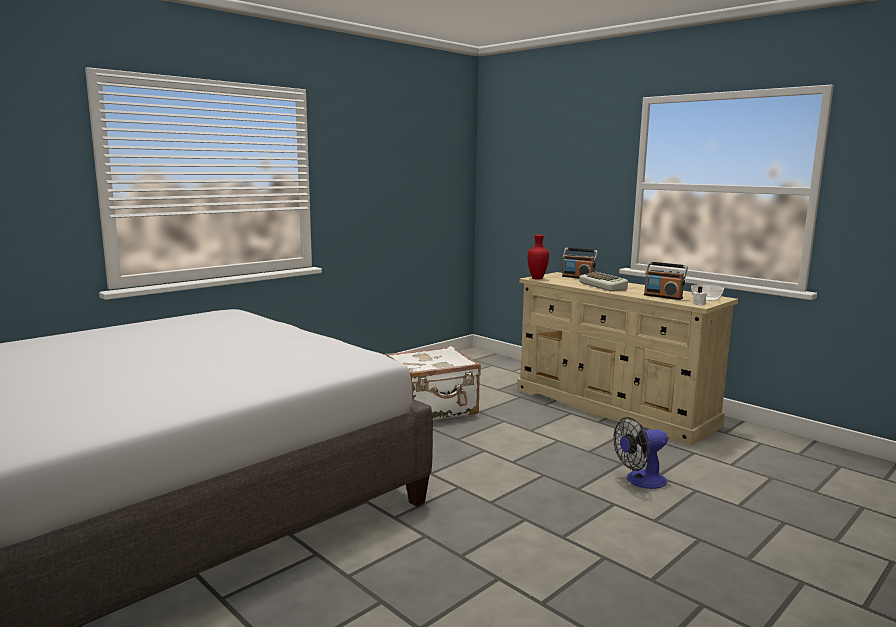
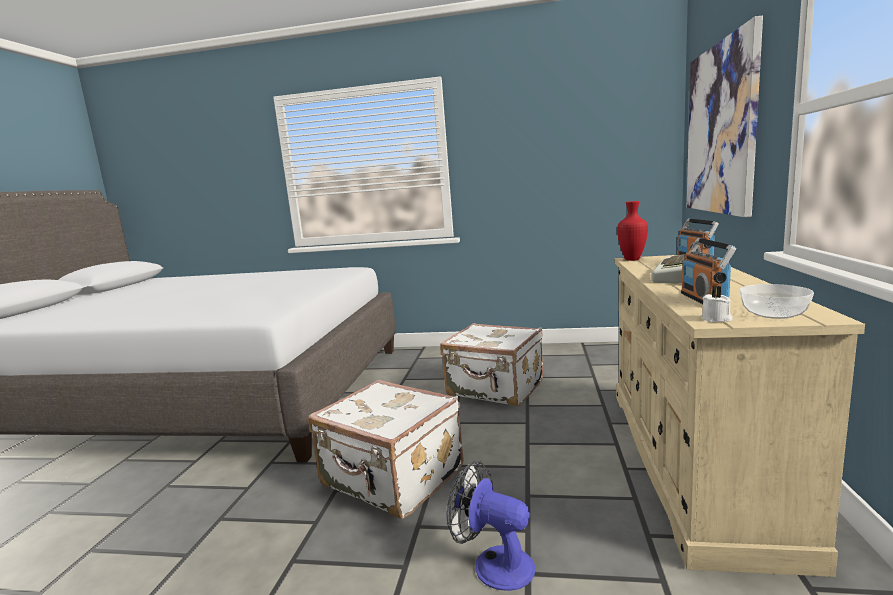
camera: 55 degrees right, 0 degrees up
none -> white suitcase [308,380,463,519]
none -> picture [687,16,763,217]

